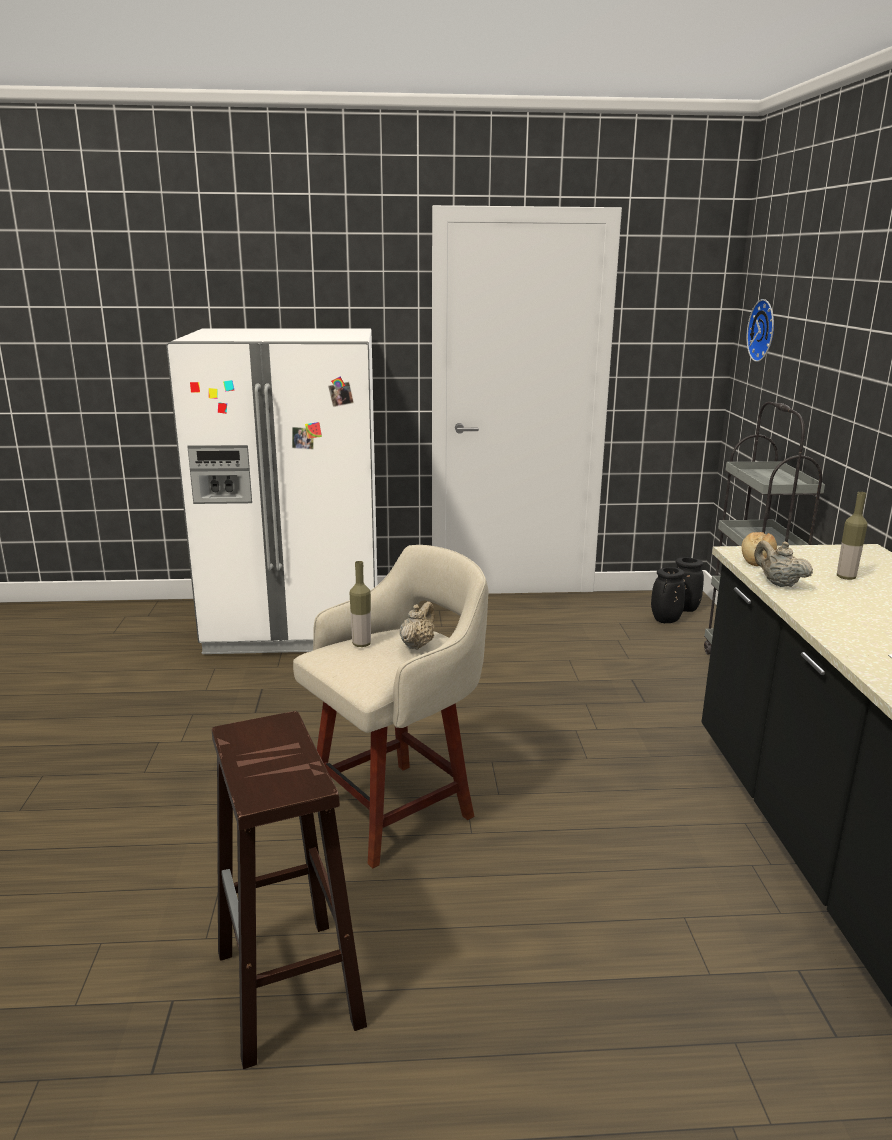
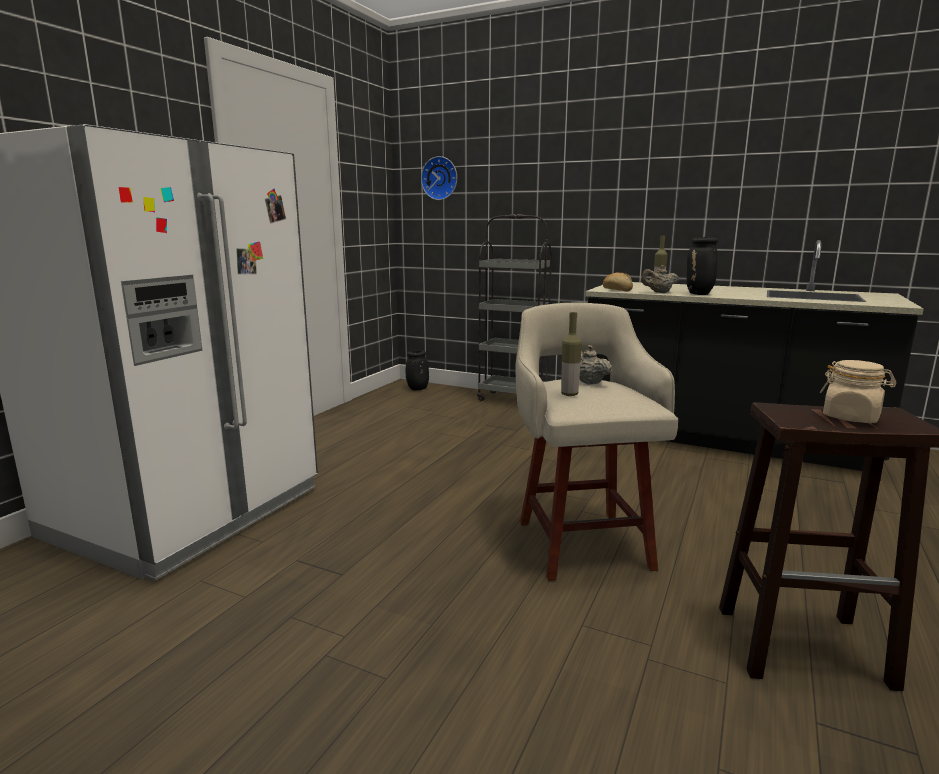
camera: 60 degrees left, 5 degrees down
black vase [651,567,685,623] -> black vase moved to [687,237,718,295]
none -> beige jar [820,360,896,423]

